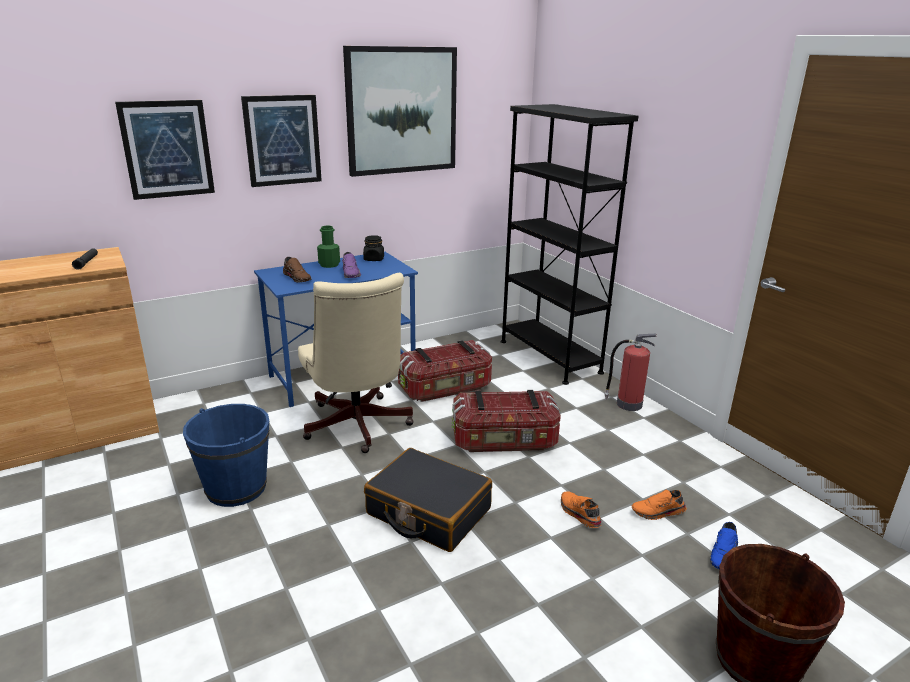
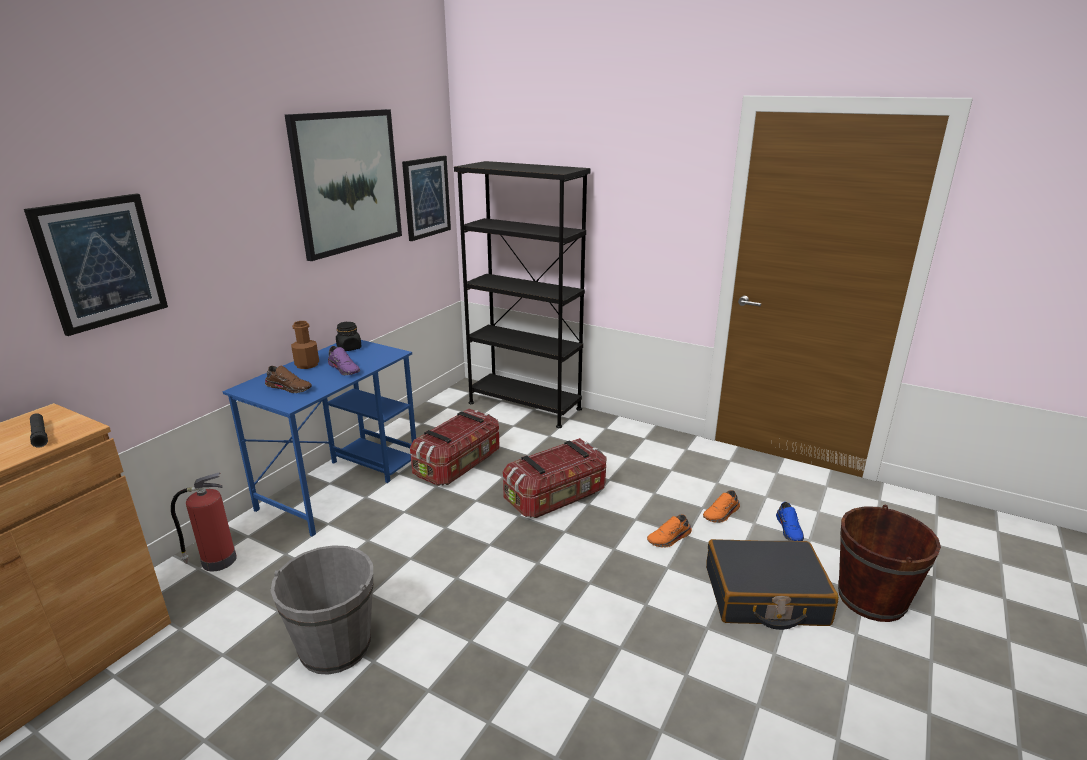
camera: 30 degrees left, 0 degrees up
blue bucket [183,404,269,507] -> grey bucket [271,545,373,675]
picture [241,95,322,187] -> picture moved to [402,156,451,241]
beige office chair [298,273,414,453] -> none
green bottle [317,226,340,268] -> brown bottle [291,321,319,369]
black suitcase [364,448,492,552] -> black suitcase moved to [706,539,839,630]
orange shoe [561,491,602,528] -> orange shoe turned 60 degrees counterclockwise [647,514,692,548]
fire extinguisher [604,334,657,411] -> fire extinguisher moved to [171,472,237,572]

